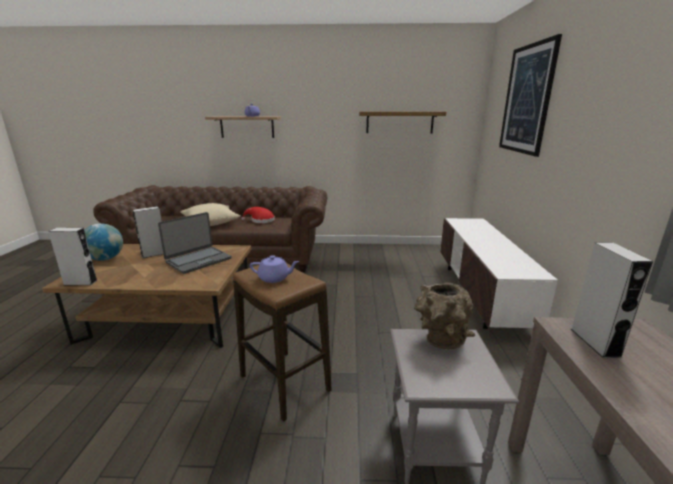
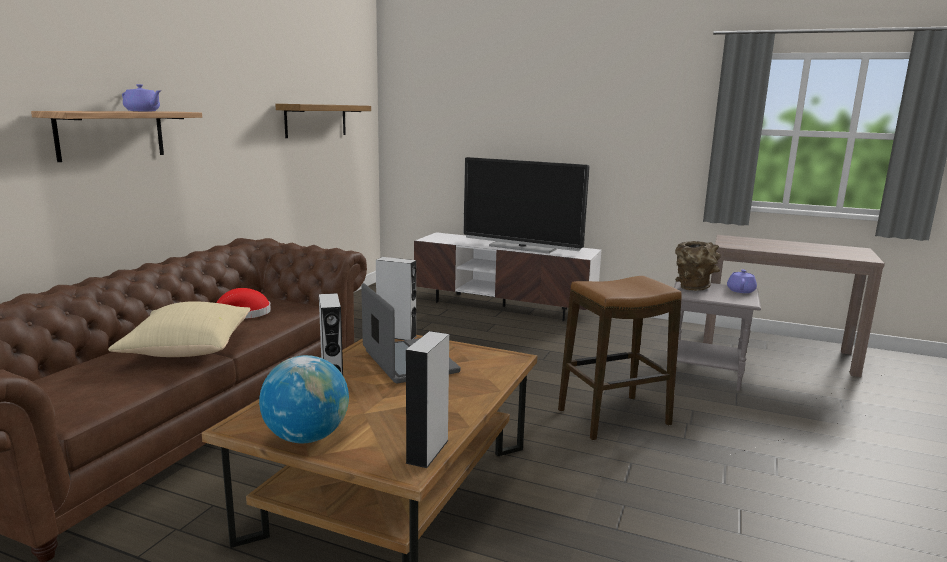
camera: 70 degrees left, 5 degrees down
purple teapot [250,255,299,283] -> purple teapot moved to [727,269,757,293]
picture [499,34,562,157] -> none
grey speaker [571,242,653,358] -> grey speaker moved to [376,257,417,340]
none -> television [463,157,590,254]

